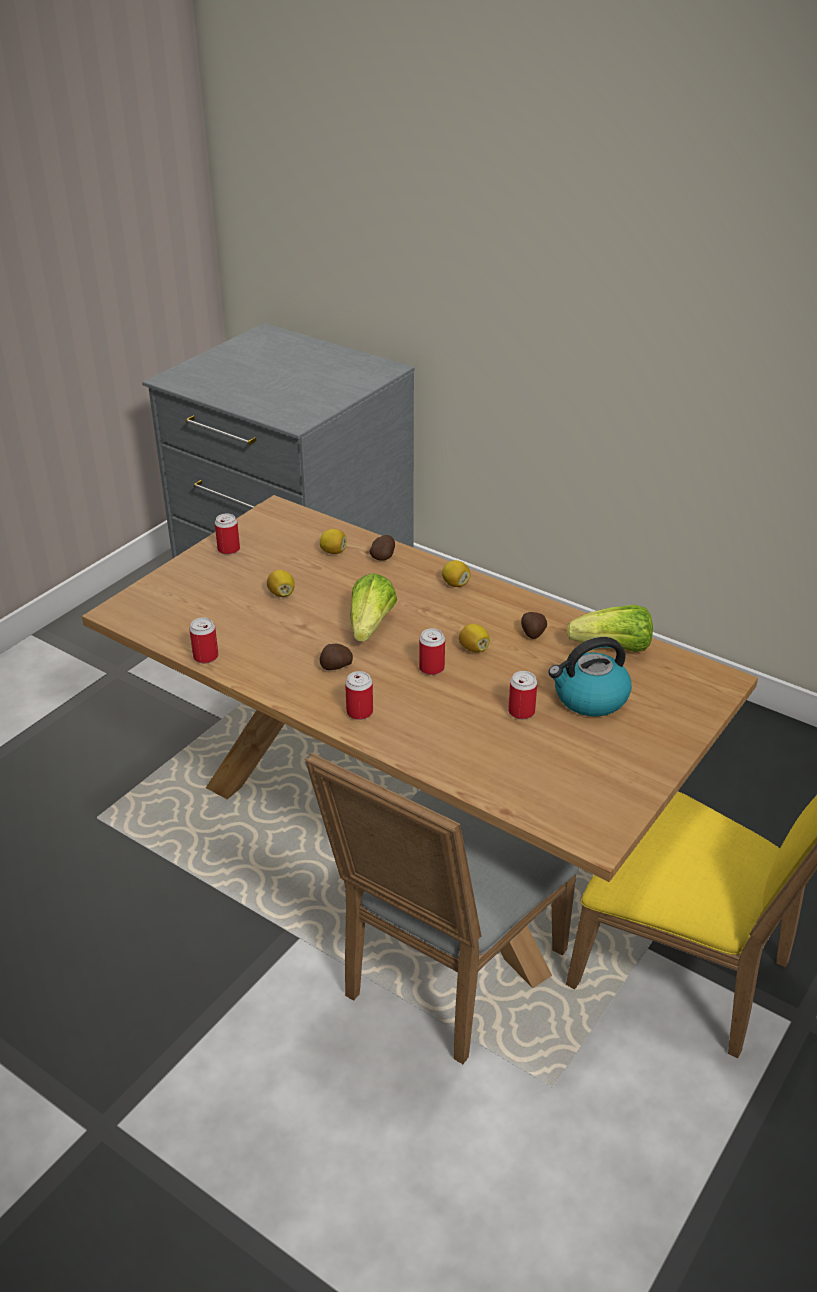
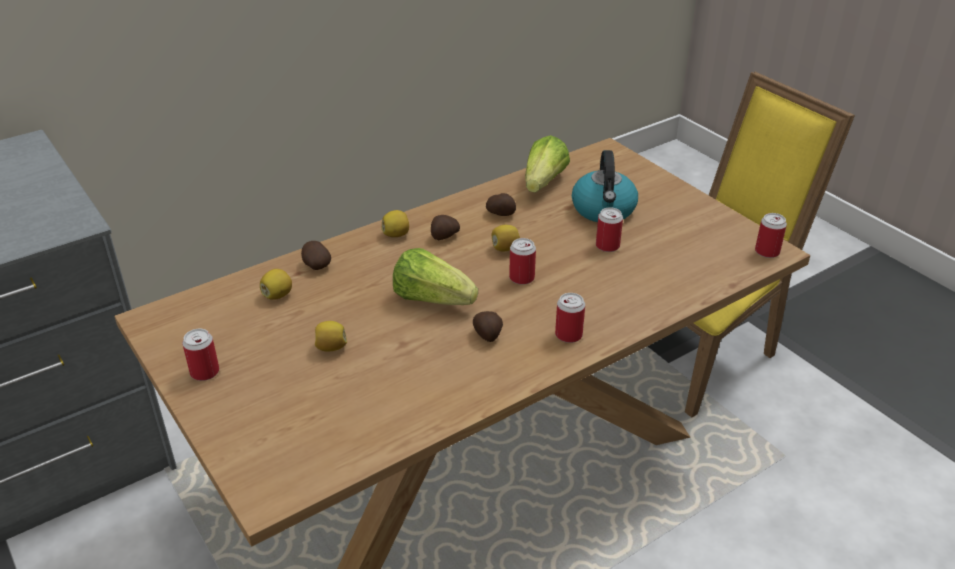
camera: 70 degrees left, 0 degrees up
can [189,617,219,663] -> can moved to [755,213,787,258]
grey chair [305,753,579,1064] -> none
none -> potato [431,215,460,240]

